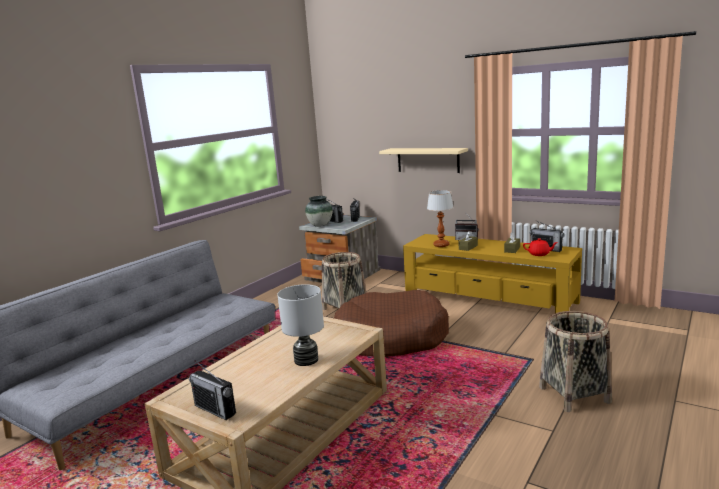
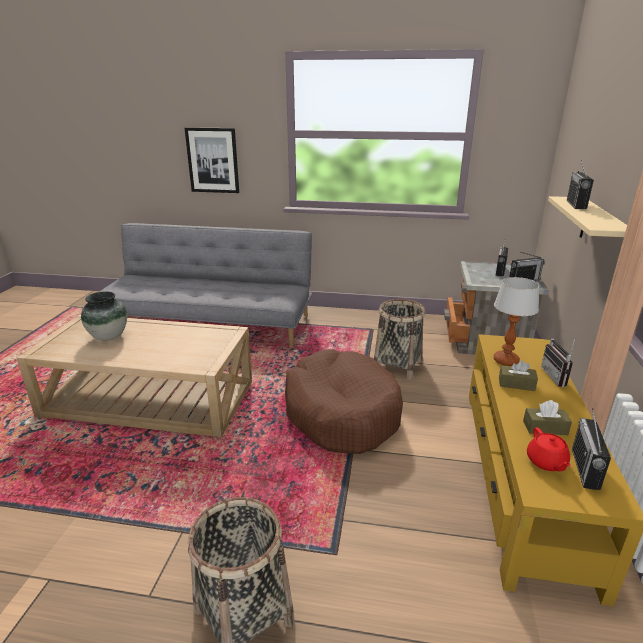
camera: 65 degrees right, 10 degrees up
radio [189,361,236,420] -> radio moved to [567,160,594,209]
grey table lamp [277,284,324,366] -> none
vase [305,196,333,227] -> vase moved to [81,291,127,341]
none -> picture [185,127,239,193]

